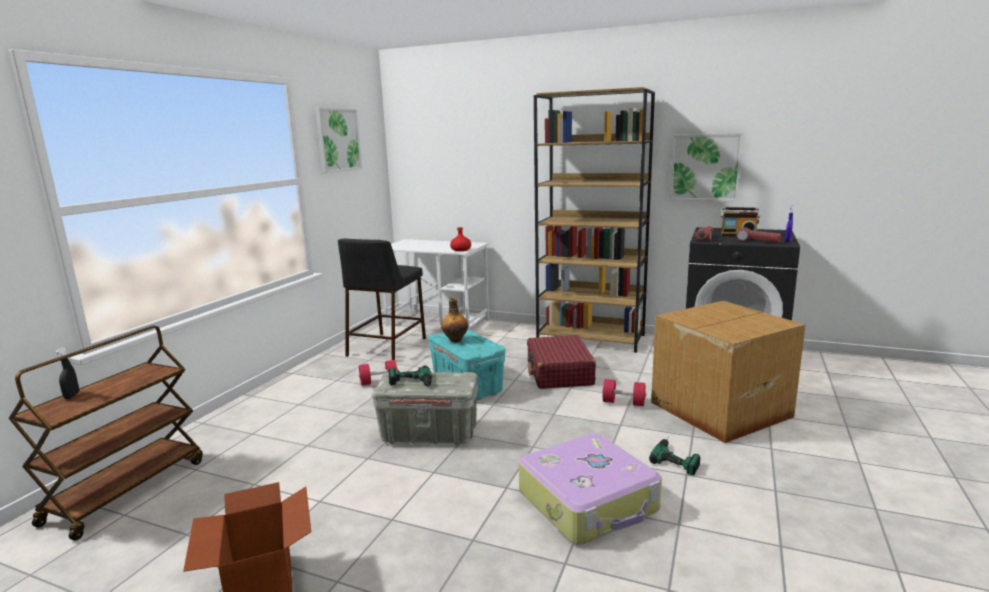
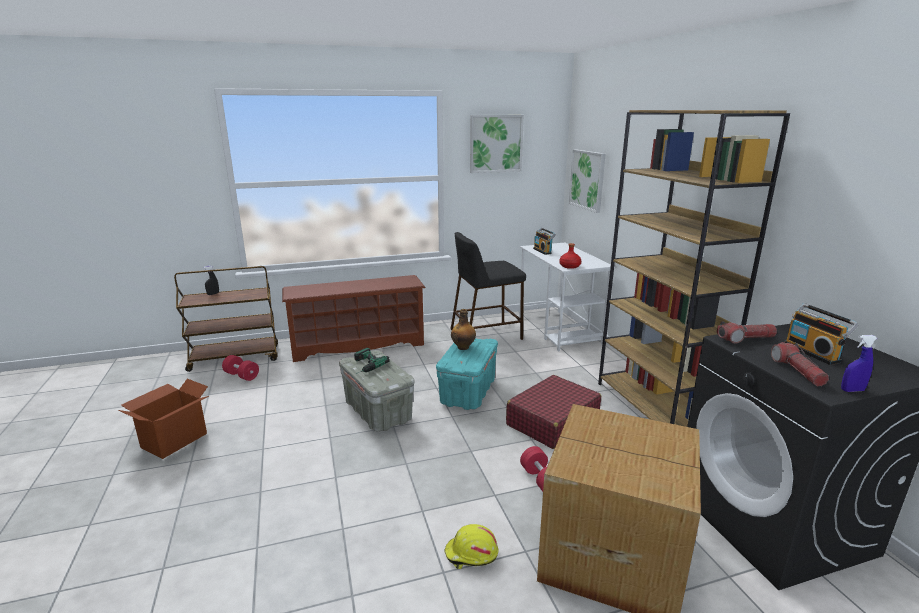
camera: 50 degrees right, 5 degrees up
red dumbbell [358,360,398,386] -> red dumbbell moved to [222,355,259,381]
suitcase [518,433,662,544] -> none
power drill [649,437,700,475] -> yellow hard hat [444,524,499,569]
picture [670,133,743,201] -> picture moved to [569,149,606,213]
none -> brown shoe rack [282,275,426,362]
none -> radio [533,228,556,255]

